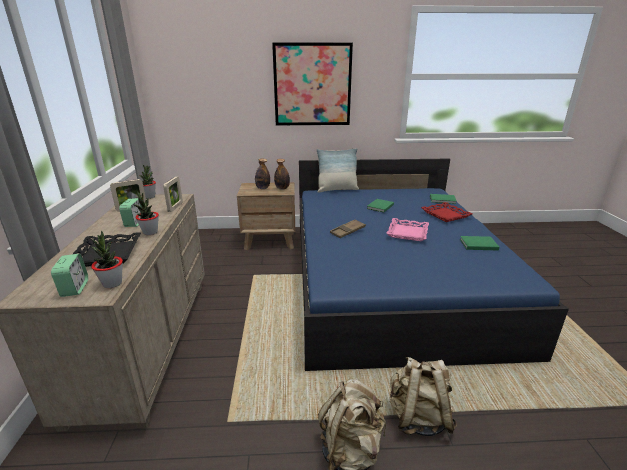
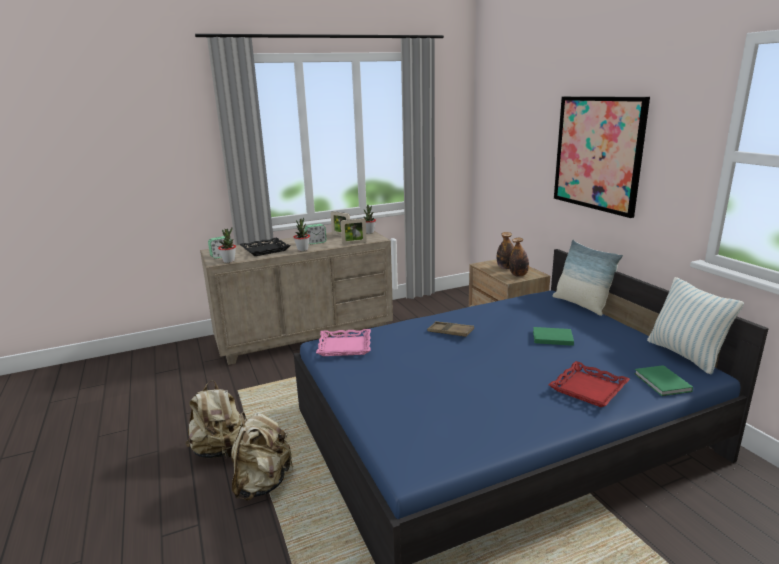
camera: 70 degrees right, 5 degrees down
pink tray [386,218,429,241] -> pink tray moved to [316,329,371,356]
green book [460,236,499,251] -> none
none -> pillow [647,277,744,374]

